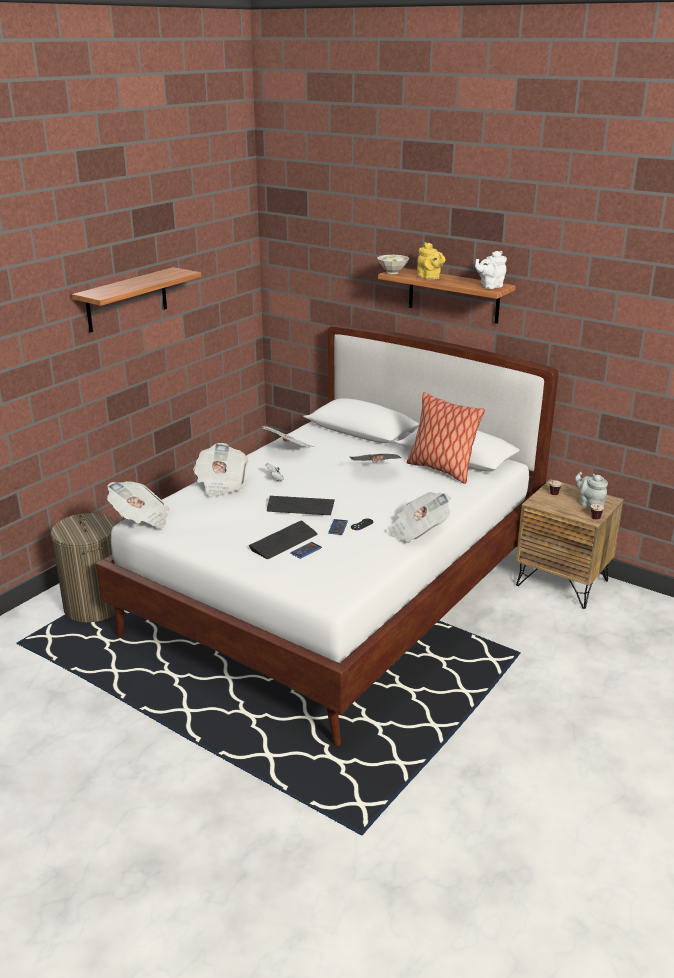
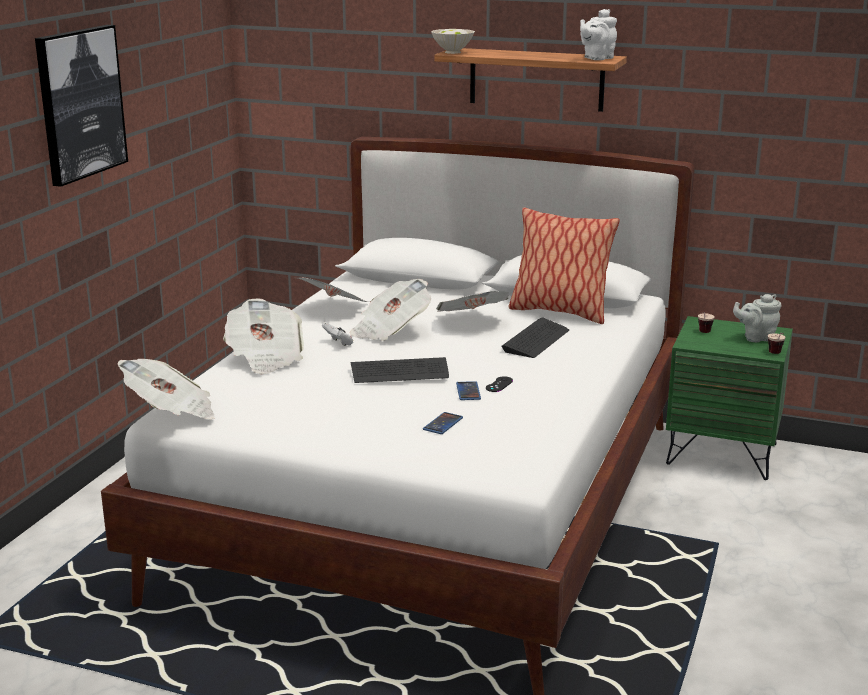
camera: 15 degrees left, 5 degrees down
laundry basket [51,513,116,622] -> none
shelf [72,267,201,333] -> picture [35,25,128,187]
keyboard [248,521,317,559] -> keyboard moved to [501,317,569,358]
newspaper [385,492,451,543] -> newspaper moved to [350,279,431,341]
yellow teapot [417,242,445,279] -> none
brown nightstand [516,479,624,609] -> green nightstand [666,316,793,480]
grey teapot [575,472,608,509] -> grey teapot turned 45 degrees counterclockwise [733,294,781,342]

